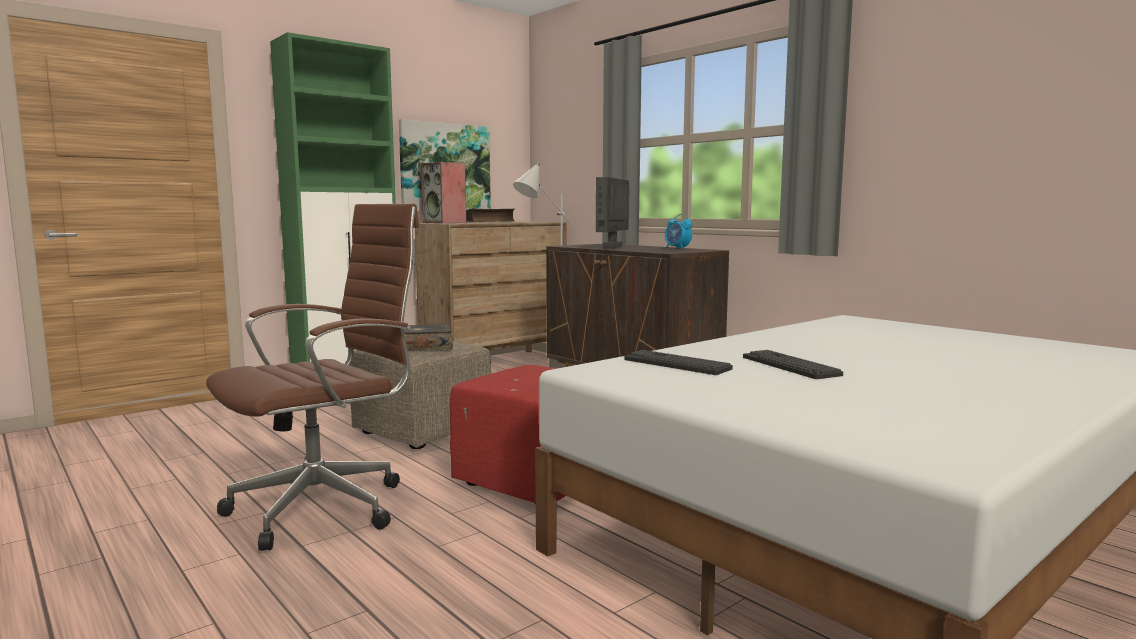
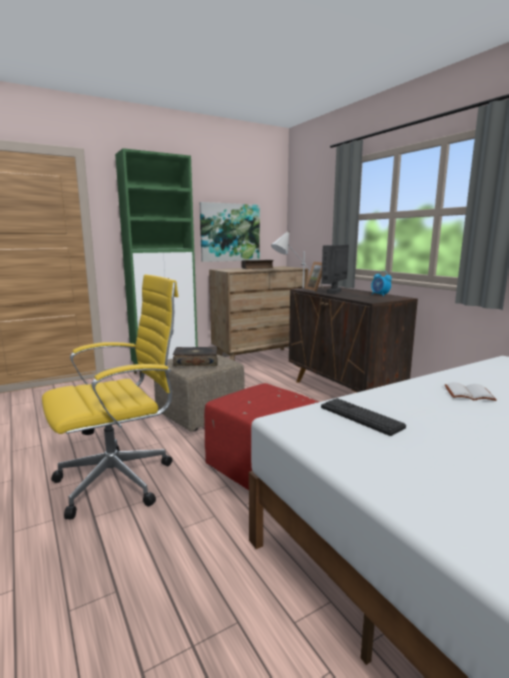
camera: 10 degrees right, 5 degrees up
brown office chair [206,204,419,551] -> yellow office chair [42,274,179,519]
speaker [421,162,466,224] -> none
keyboard [743,350,843,379] -> none
none -> picture frame [305,262,324,292]
none -> white book [445,382,497,401]

